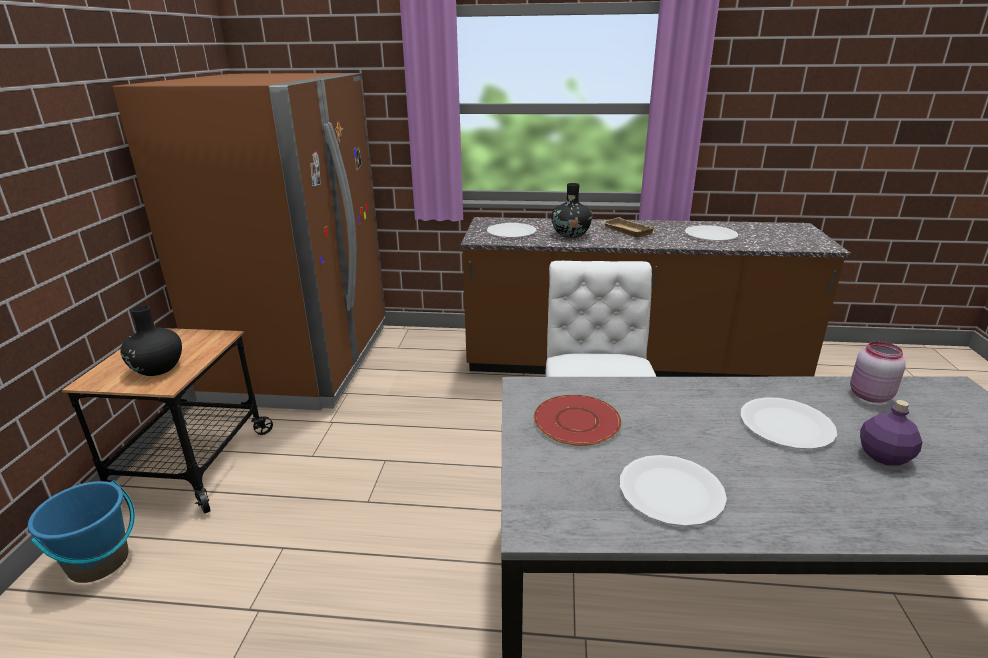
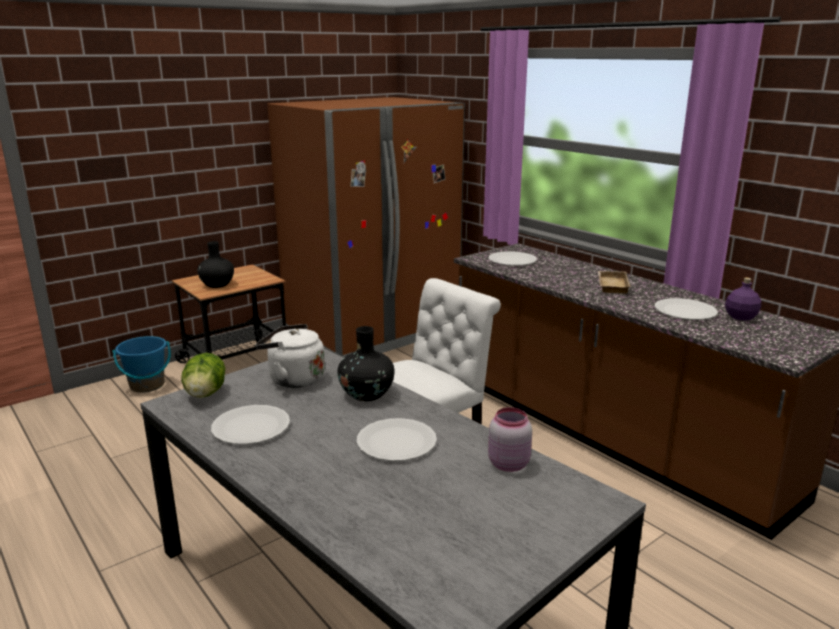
camera: 45 degrees right, 5 degrees down
red plate [534,395,622,446] -> white kettle [255,324,325,388]
black vase [551,183,592,238] -> black vase moved to [337,326,394,401]
purple bottle [860,400,922,466] -> purple bottle moved to [725,278,761,321]
none -> lettuce [181,353,225,398]

